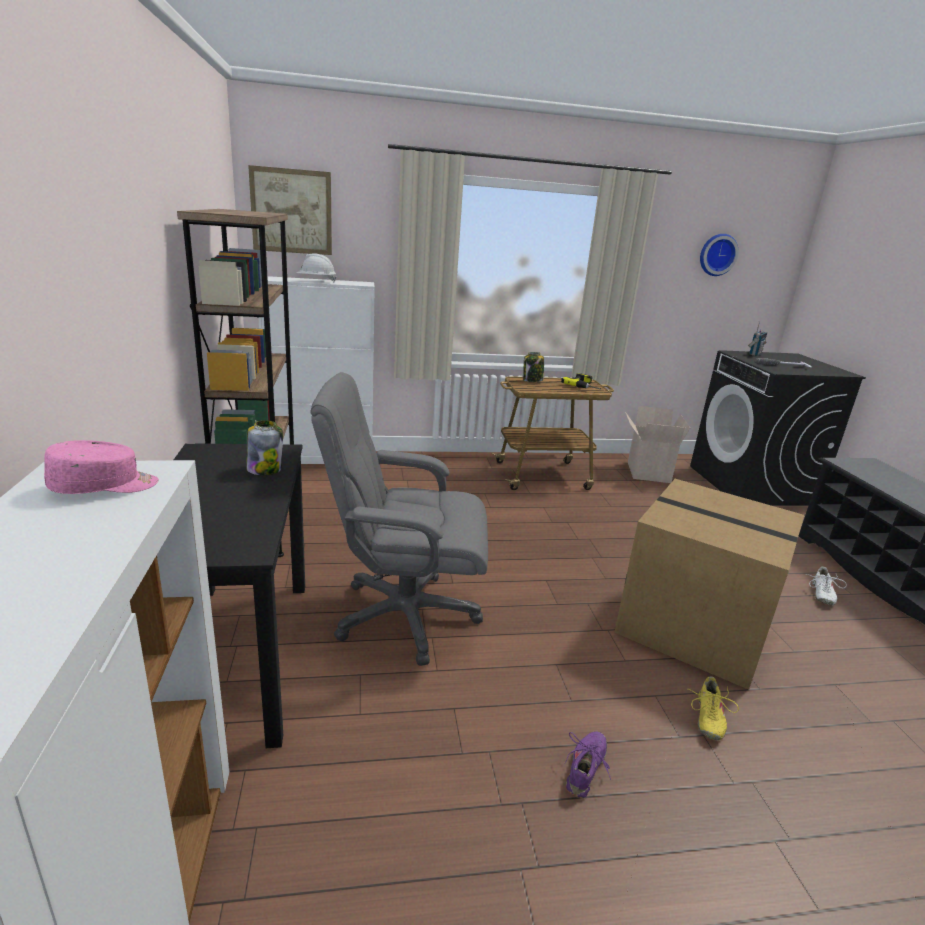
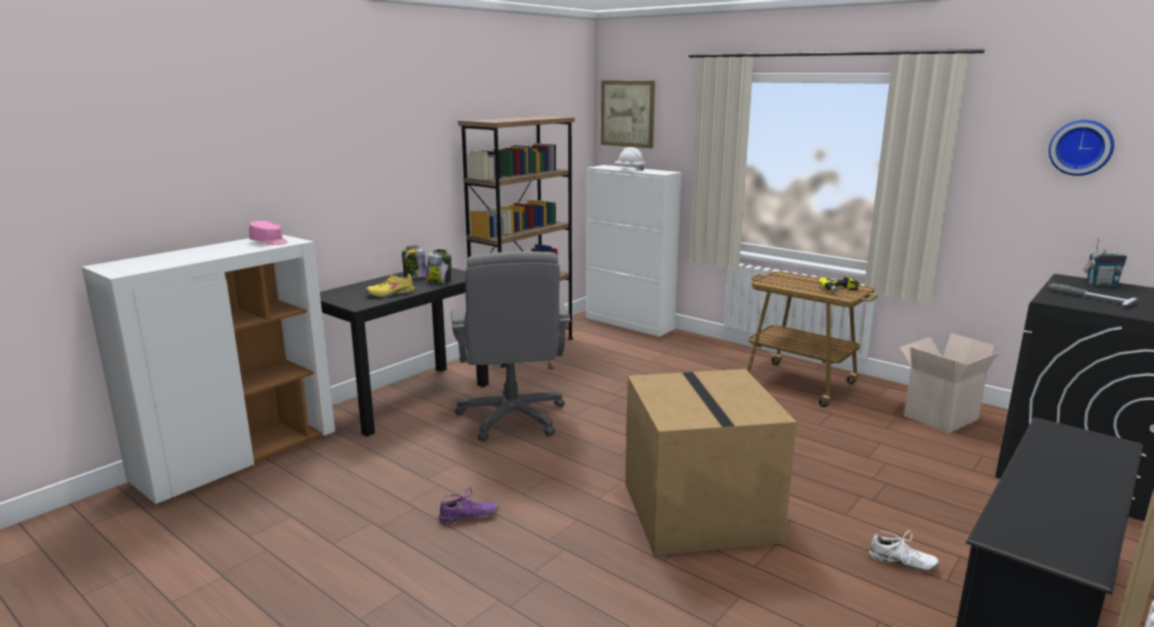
camera: 50 degrees right, 5 degrees down
grey office chair [311,372,488,666] -> grey office chair turned 150 degrees counterclockwise [451,251,571,441]
jar [523,352,544,382] -> jar moved to [402,246,427,278]
yellow shoe [688,676,739,740] -> yellow shoe moved to [366,274,415,297]
white shoe [805,566,847,605] -> white shoe turned 135 degrees counterclockwise [868,530,940,571]

